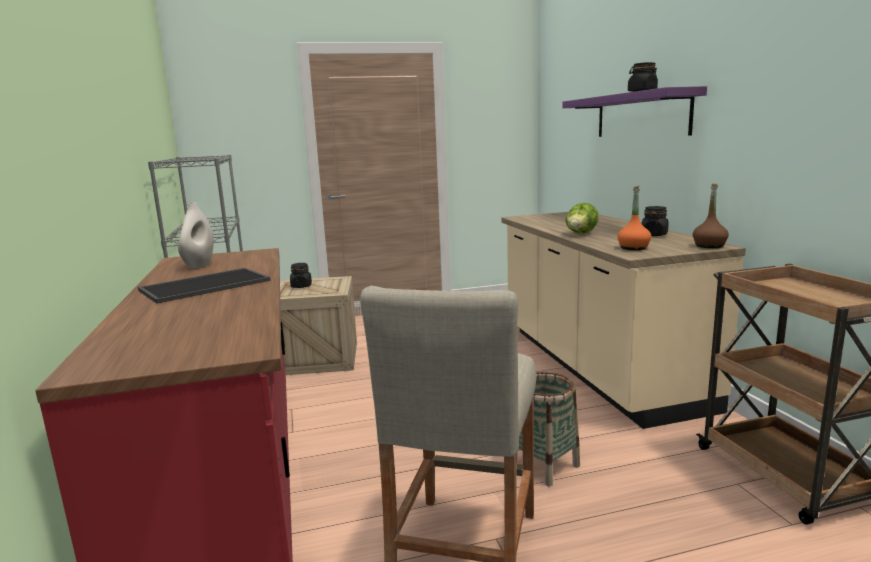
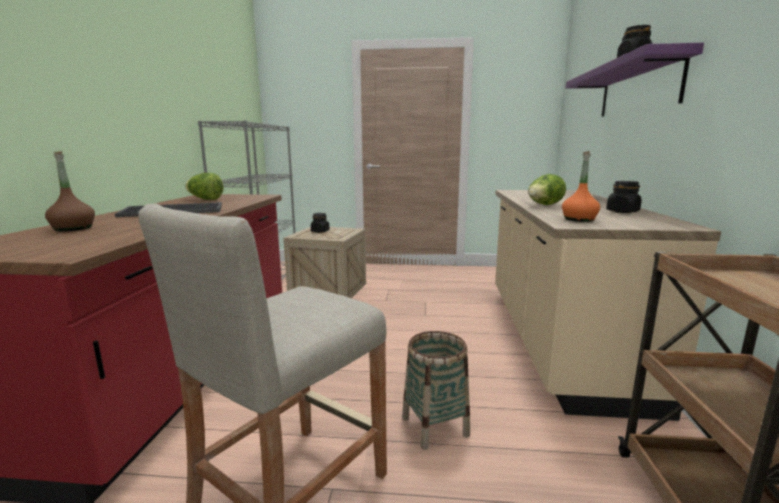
camera: 20 degrees right, 0 degrees up
white vase [178,202,214,268] -> lettuce [185,173,224,200]
brown bottle [693,183,729,248] -> brown bottle moved to [45,151,95,232]

